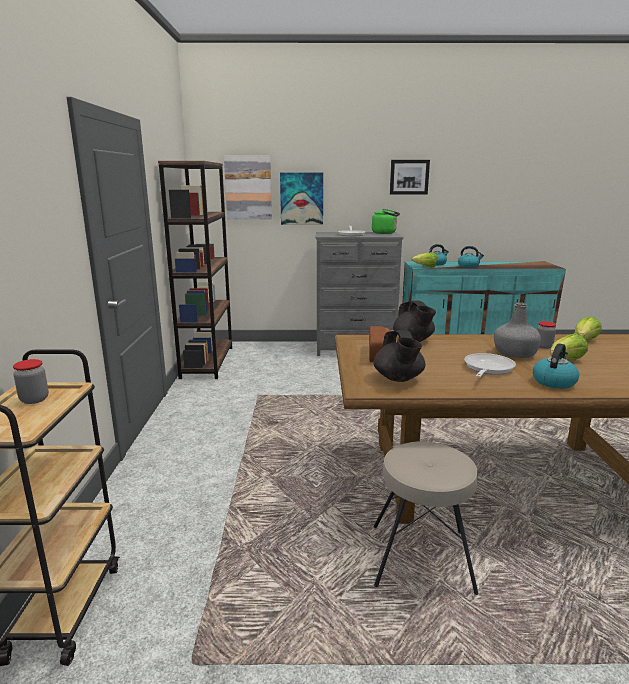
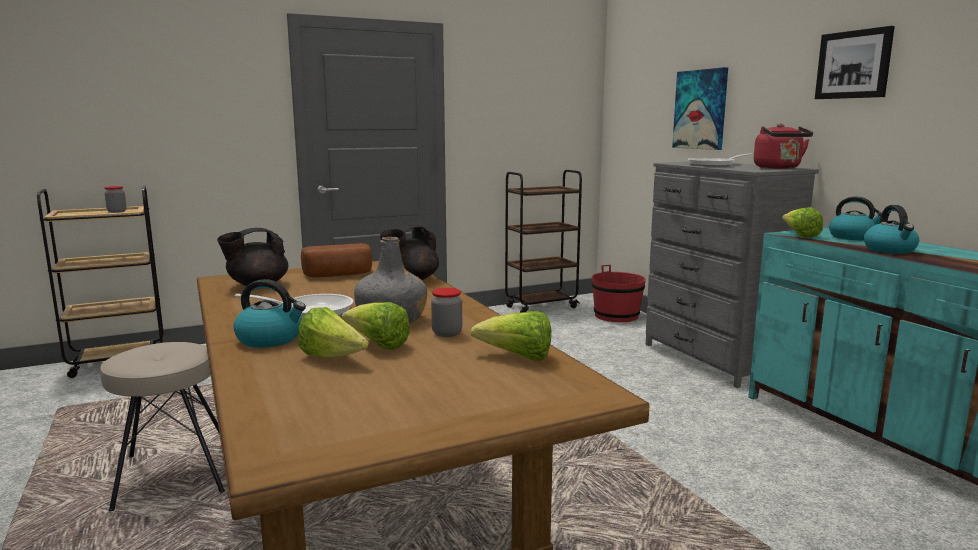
camera: 65 degrees right, 5 degrees down
brown bookcase [158,161,232,379] -> brown cart [505,170,582,313]
picture [224,156,272,219] -> none
green kettle [372,209,400,234] -> red kettle [754,123,813,169]
none -> lettuce [298,307,369,358]
none -> red bucket [591,265,646,322]

